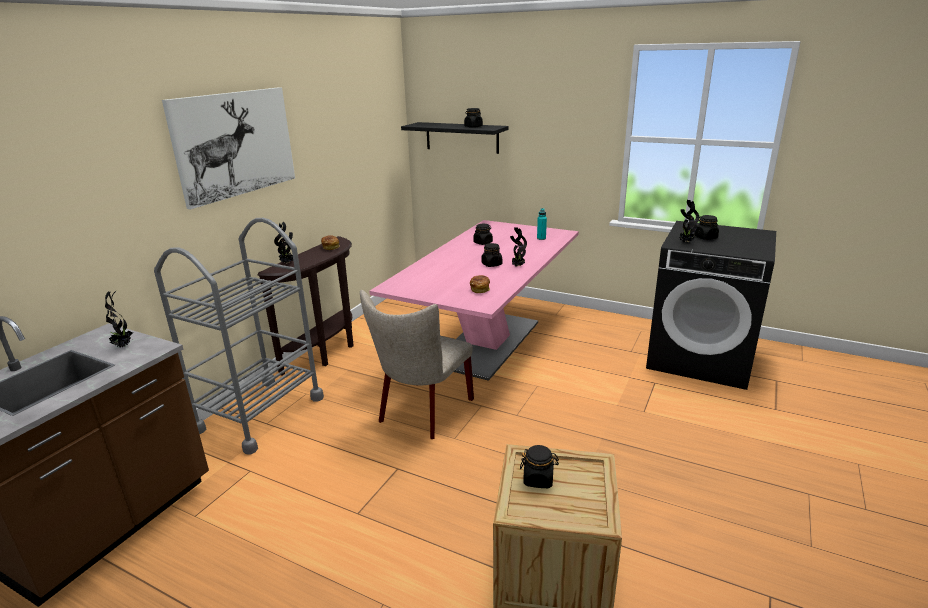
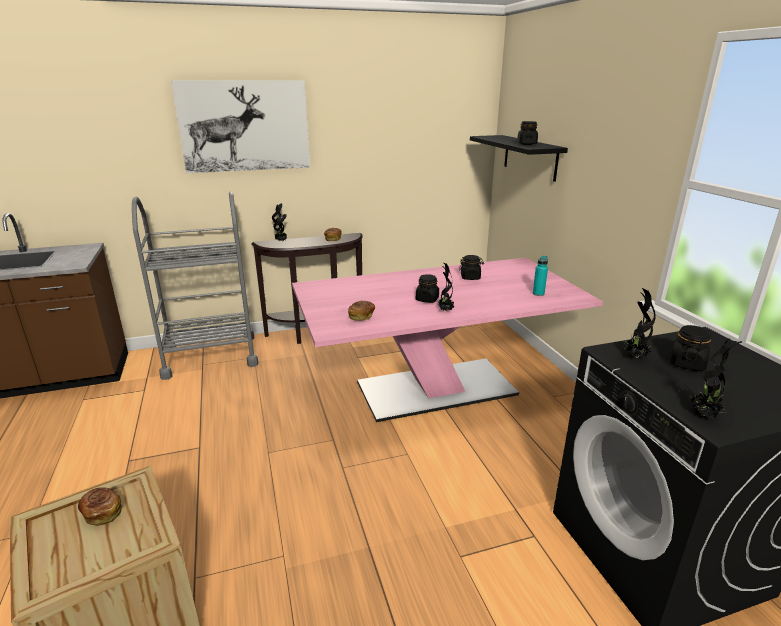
camera: 45 degrees right, 0 degrees up
potted plant [105,291,133,347] -> potted plant moved to [691,339,742,419]
beige chair [360,290,474,439] -> none
black jar [520,445,559,488] -> bread [78,487,122,526]

